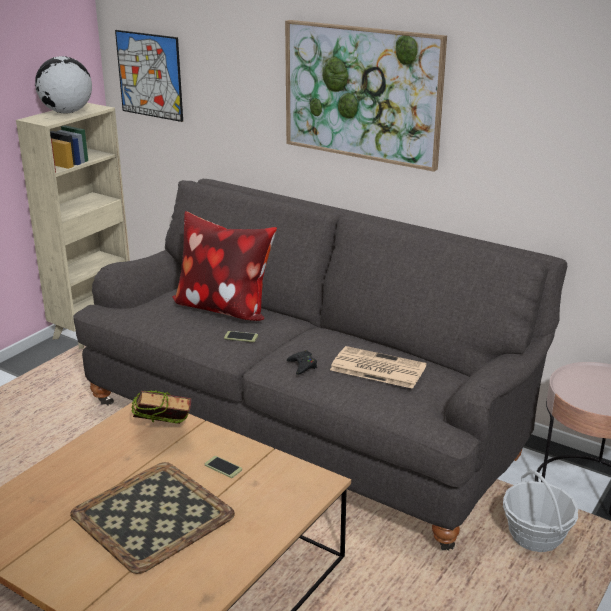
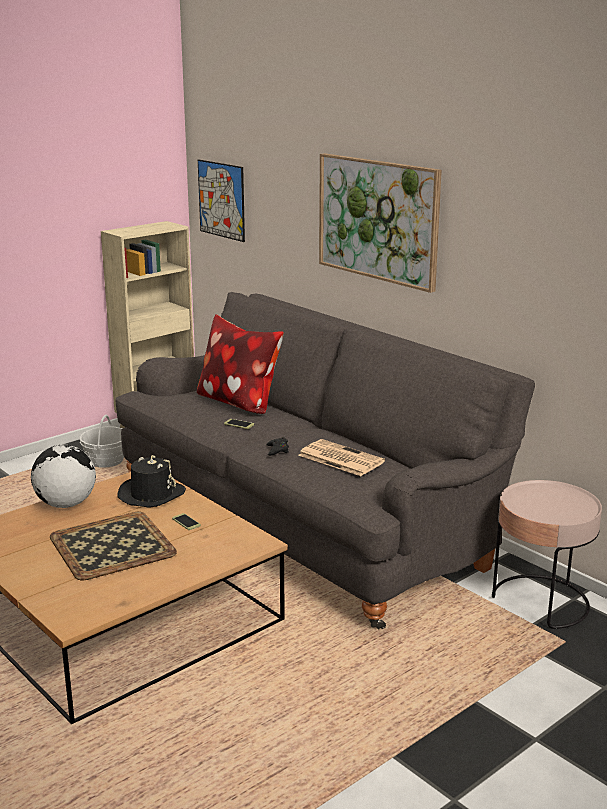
camera: 15 degrees right, 5 degrees down
globe [35,56,92,114] -> globe moved to [31,445,96,508]
book [131,390,191,424] -> black hat [117,455,186,508]
basket [503,470,578,552] -> basket moved to [80,415,124,468]

